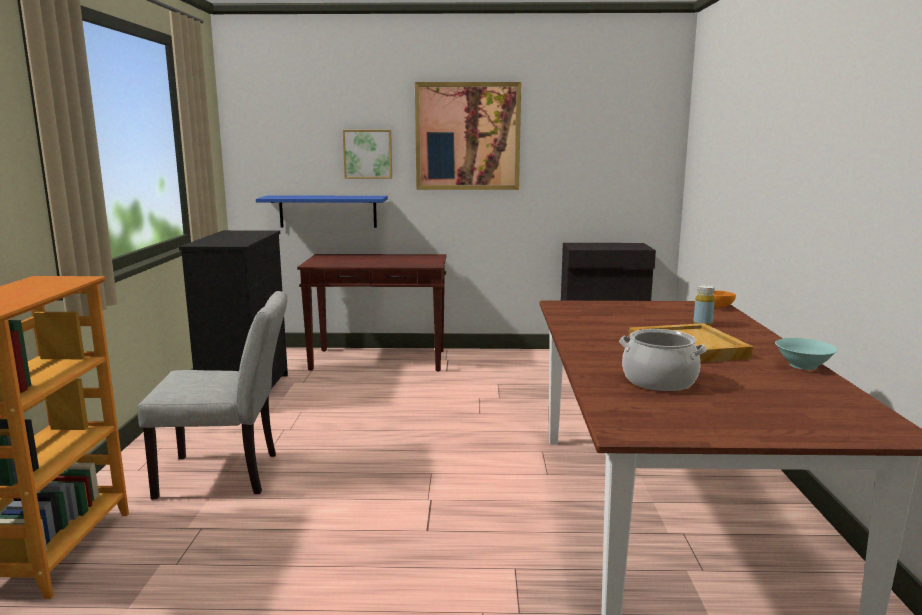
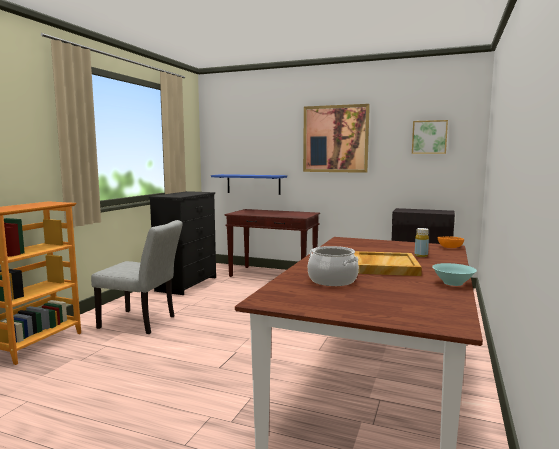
camera: 20 degrees right, 5 degrees down
picture [343,130,392,179] -> picture moved to [412,120,448,154]

